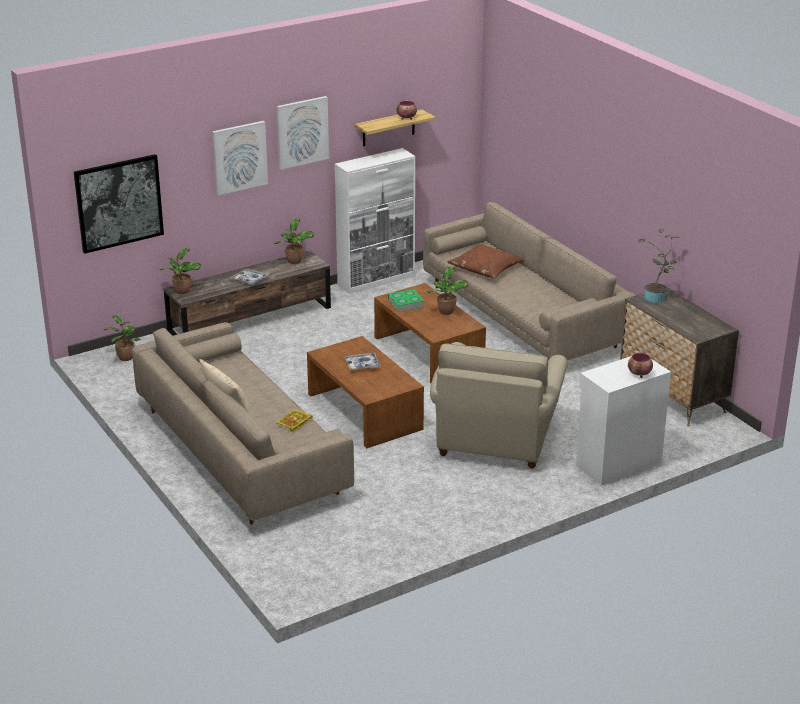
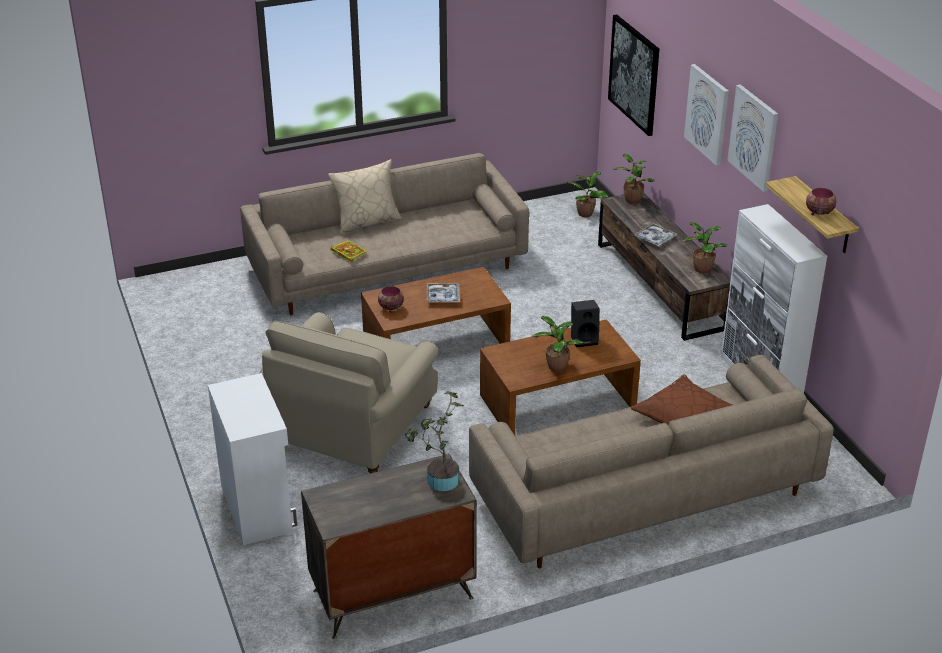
camera: 100 degrees right, 5 degrees up
book [388,289,424,312] -> black speaker [571,300,599,347]
beige armchair [430,342,568,469] -> beige armchair turned 90 degrees counterclockwise [259,312,438,474]
bowl [628,353,653,378] -> bowl moved to [378,286,404,313]

